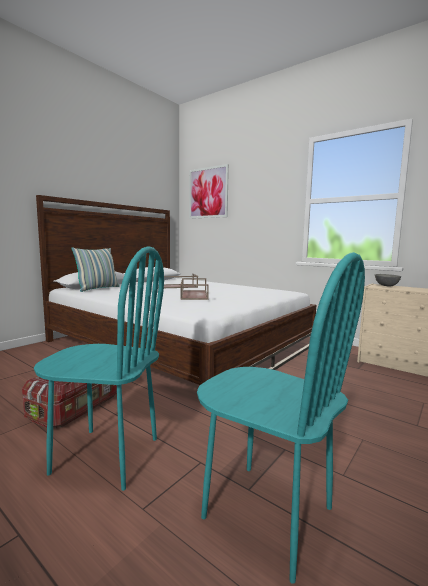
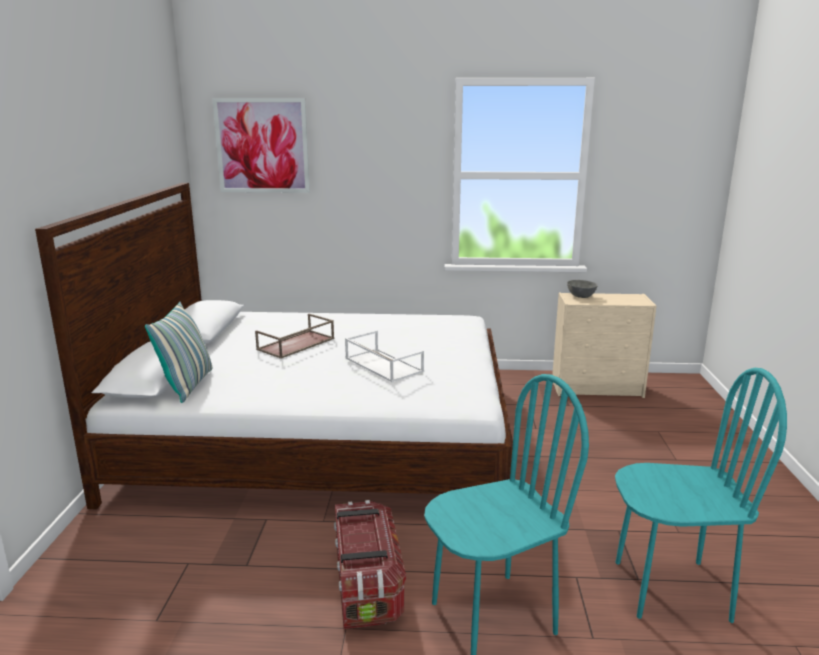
camera: 35 degrees left, 10 degrees up
brown tray [181,278,209,300] -> white tray [345,330,424,382]

